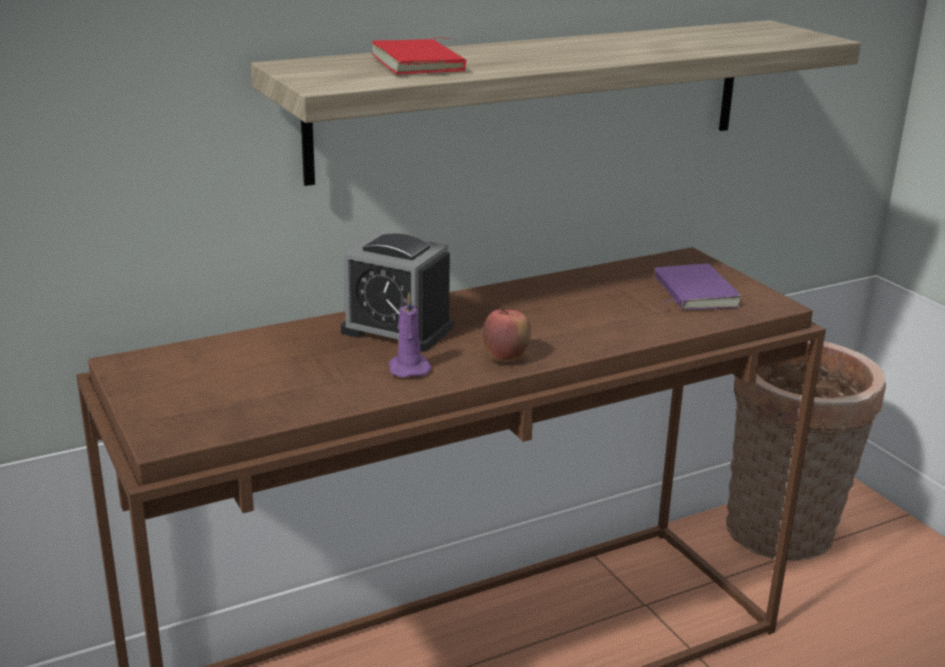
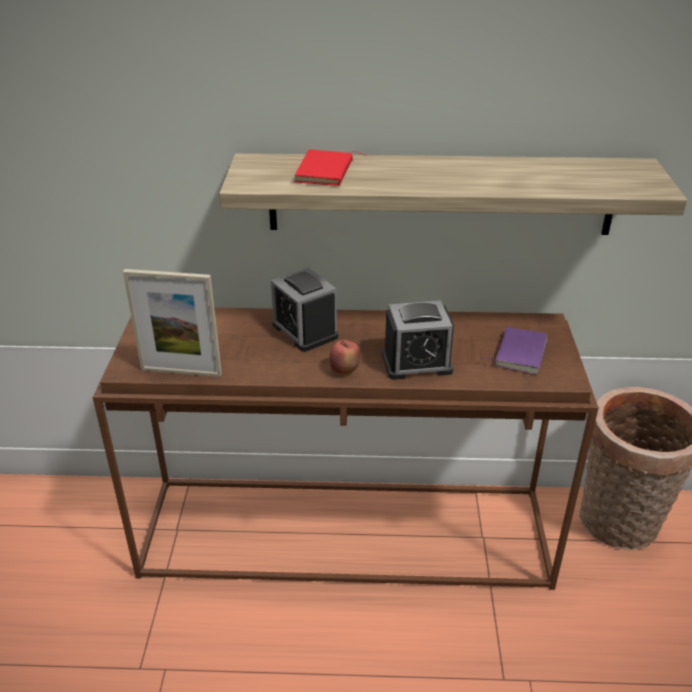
camera: 30 degrees right, 10 degrees up
purple candle [389,293,432,378] -> none
none -> picture frame [123,269,222,377]
none -> alarm clock [382,300,454,380]

